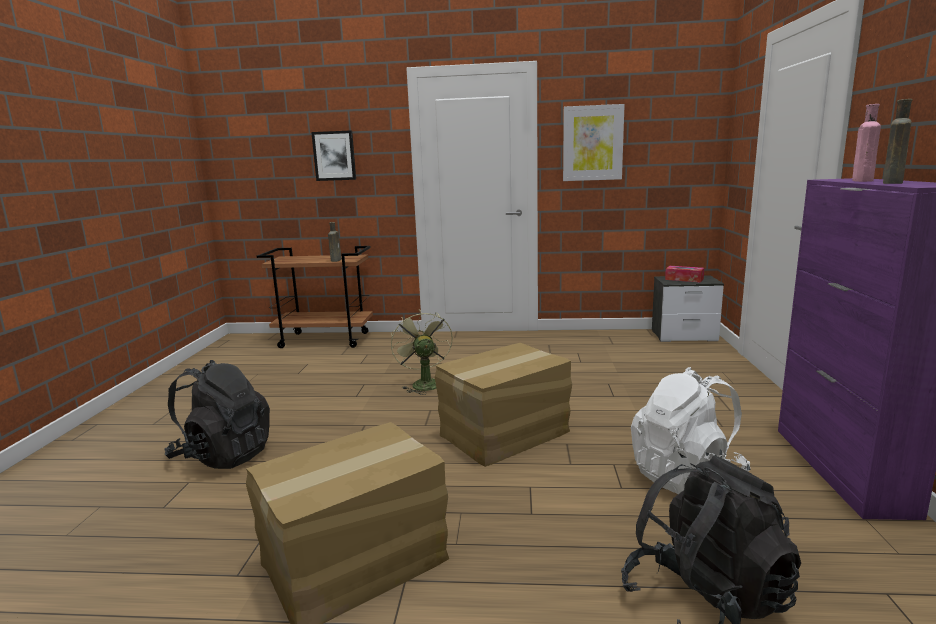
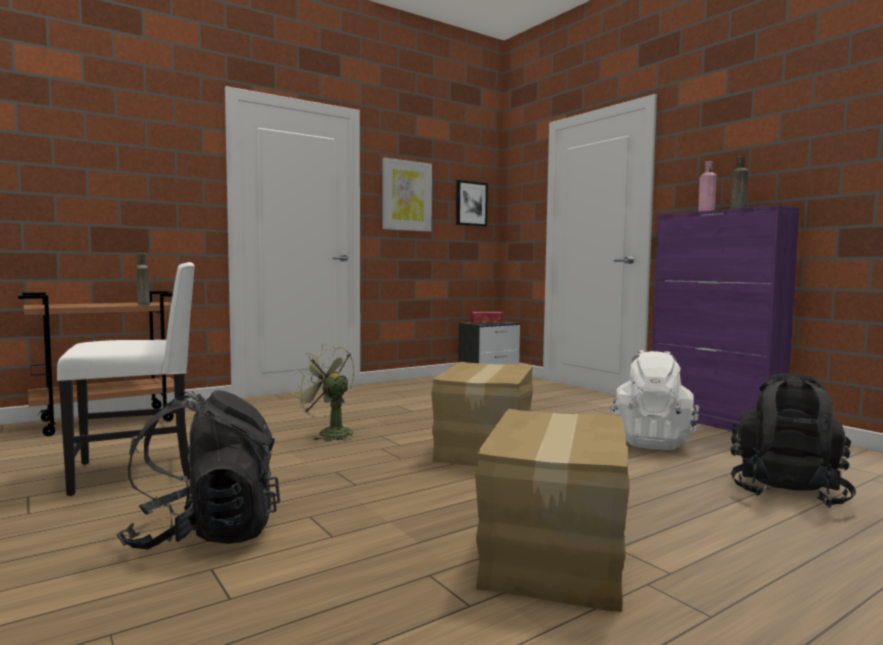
camera: 40 degrees left, 10 degrees down
picture [311,130,356,181] -> picture moved to [456,180,488,227]
none -> white chair [57,262,195,496]

